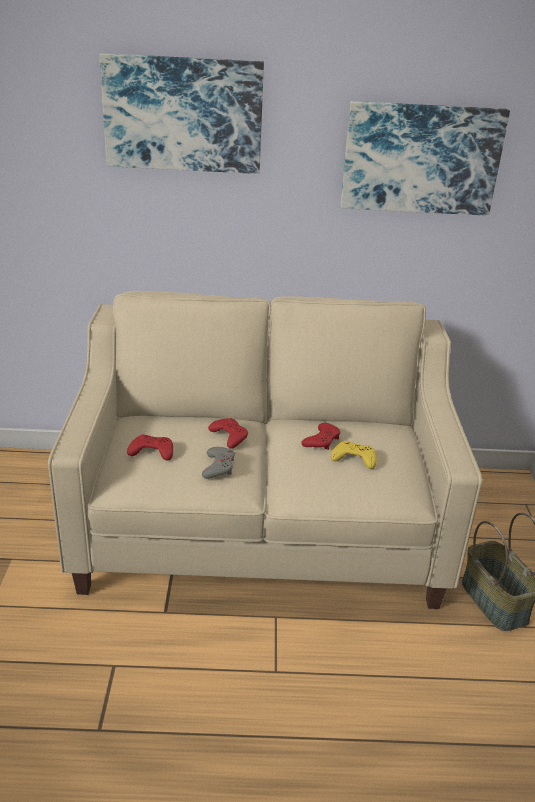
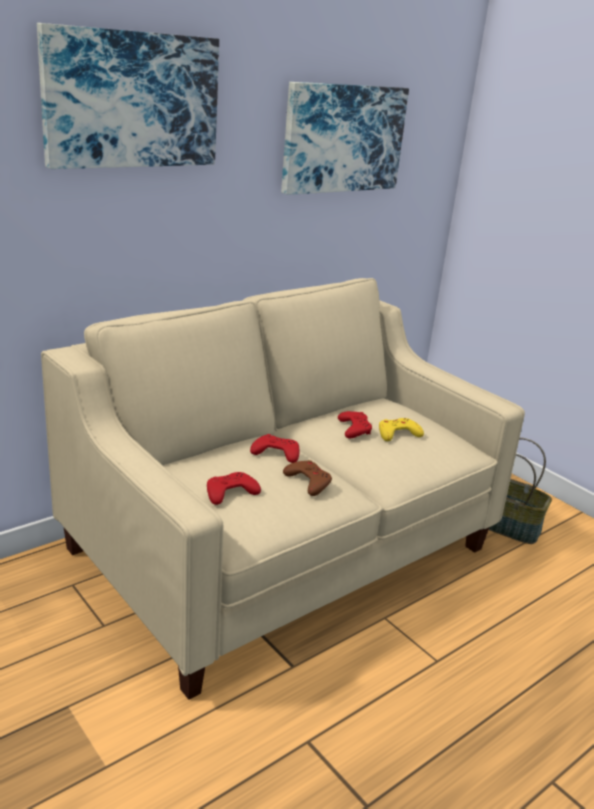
camera: 40 degrees left, 5 degrees down
grey game controller [202,447,235,479] -> brown game controller [283,460,332,496]

